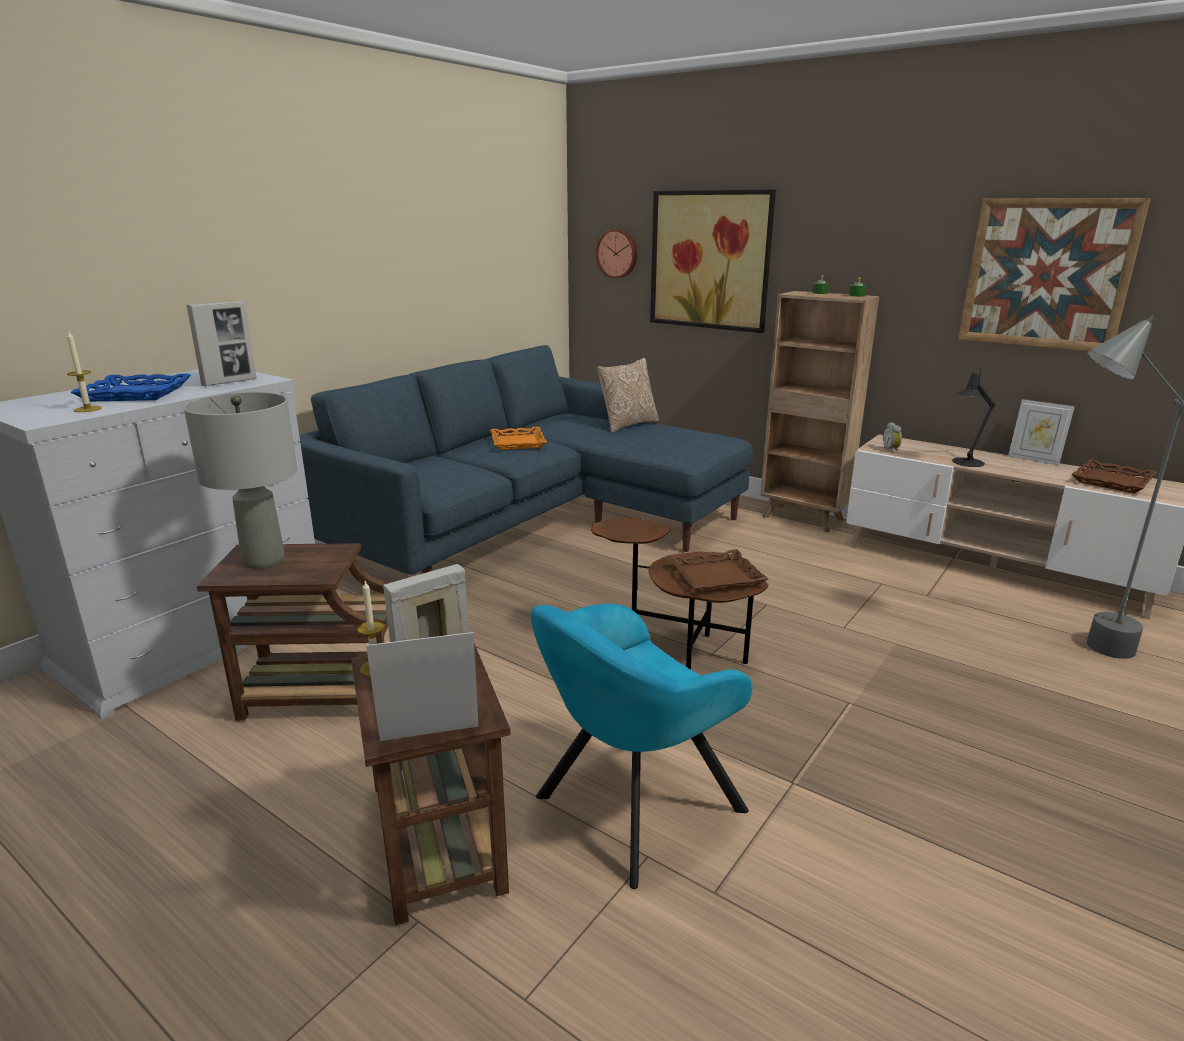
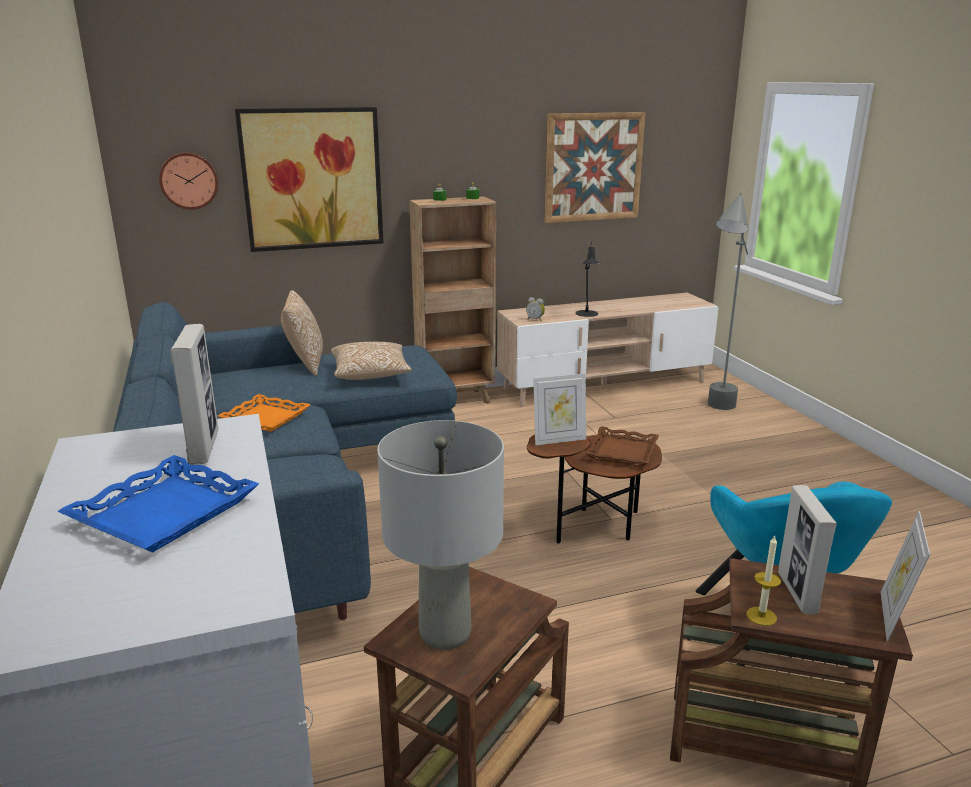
camera: 55 degrees left, 0 degrees up
candle [67,330,102,412] -> none
picture frame [1008,399,1075,466] -> picture frame moved to [533,373,586,445]
brown tray [1071,459,1157,493] -> none
none -> pillow [331,342,412,380]

